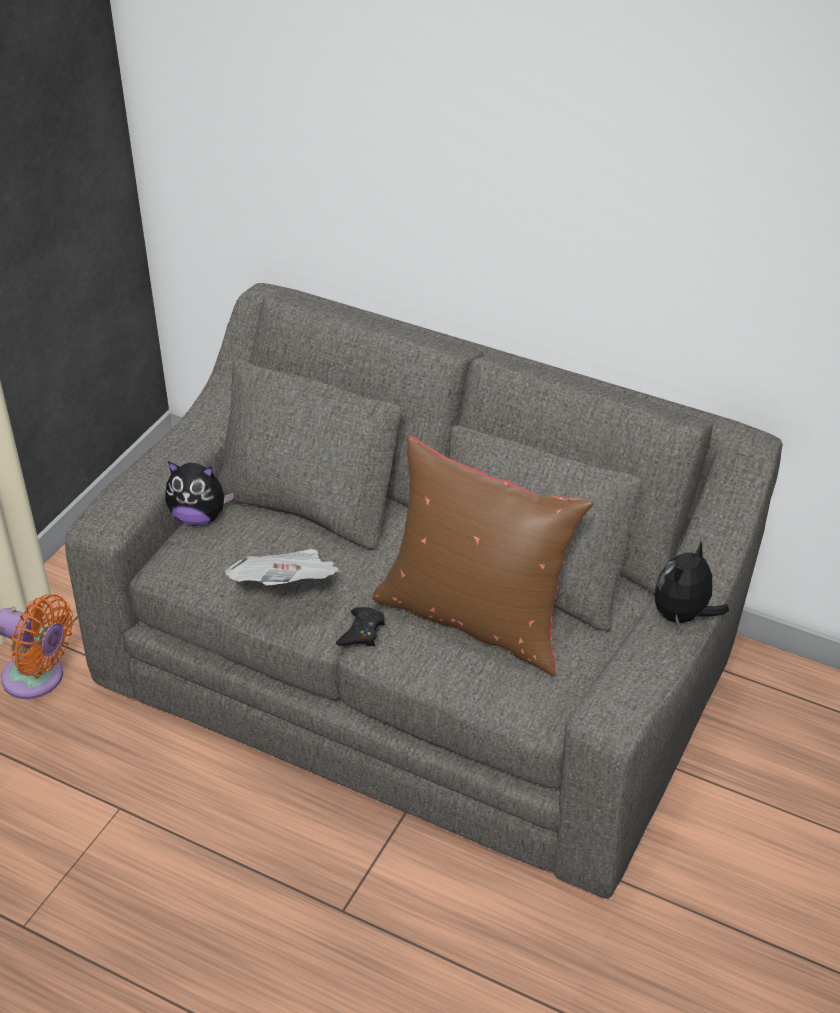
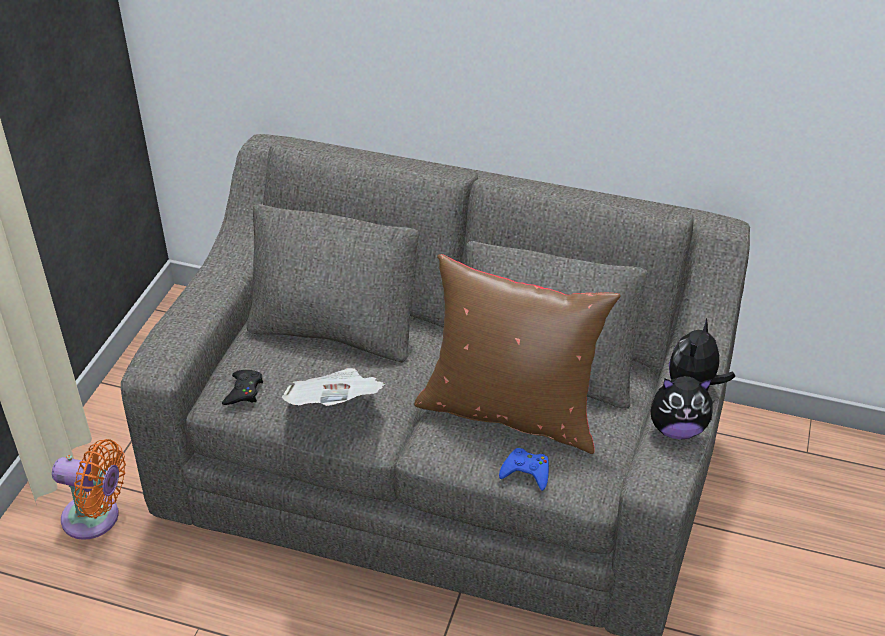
camera: 10 degrees left, 0 degrees up
plush toy [165,461,234,526] -> plush toy moved to [650,376,714,440]
black game controller [336,607,385,647] -> black game controller moved to [222,370,263,405]
none -> blue game controller [499,448,549,491]

